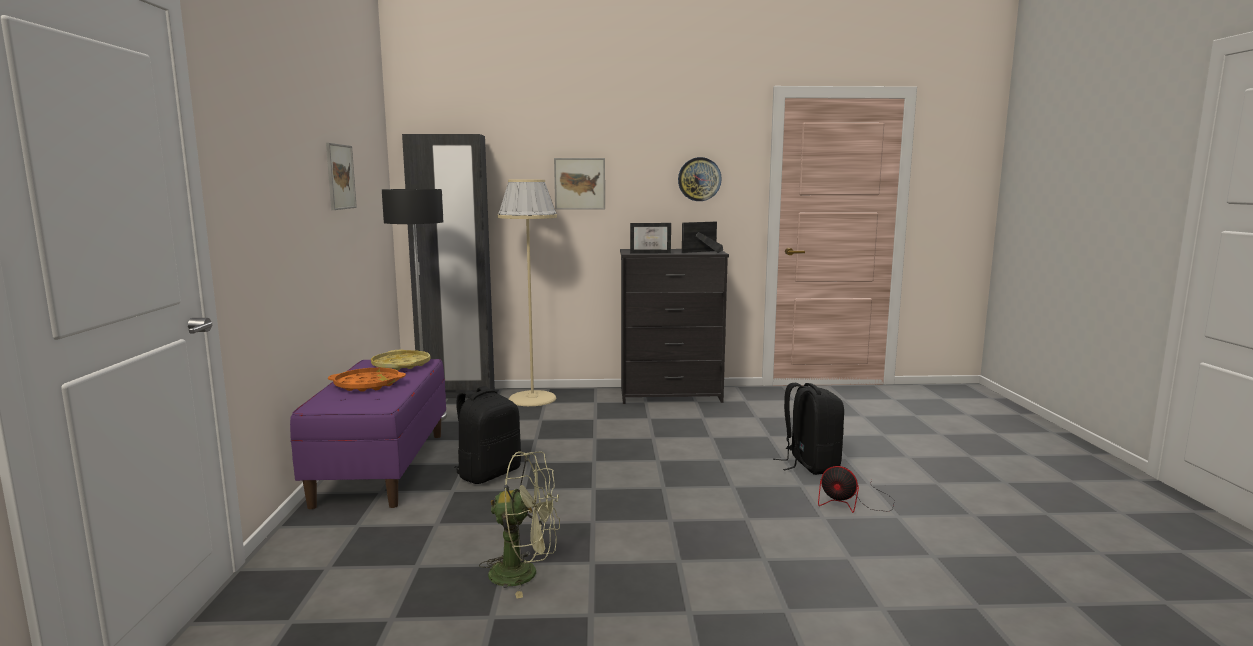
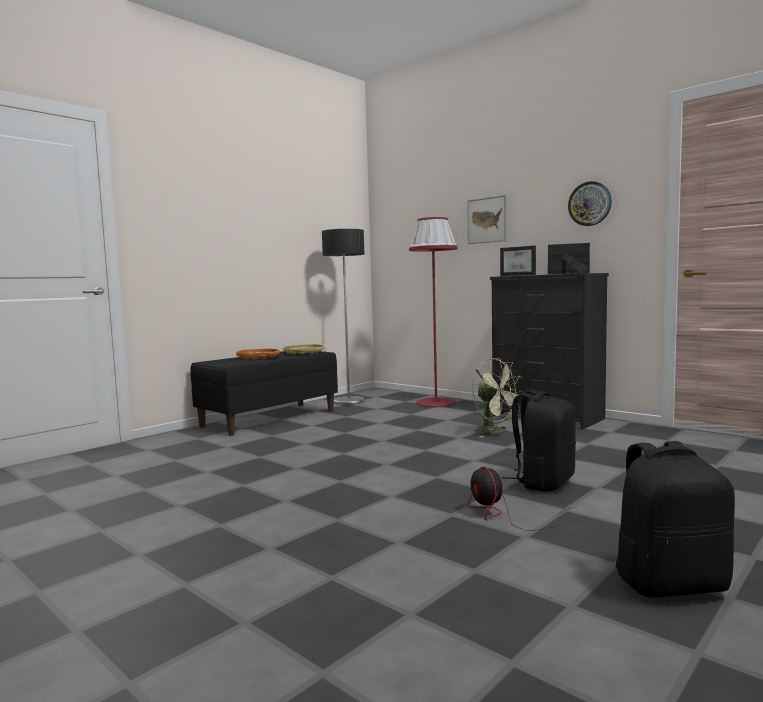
camera: 45 degrees right, 5 degrees down
purple bench [290,359,446,509] -> black bench [190,351,338,436]
picture [326,143,357,210] -> none
black wardrobe [402,134,495,398] -> none
black backpack [455,386,521,484] -> black backpack moved to [616,441,735,598]
green fan [479,451,560,599] -> green fan moved to [472,358,522,438]
beige floor lamp [498,180,557,406] -> red floor lamp [409,217,458,407]

